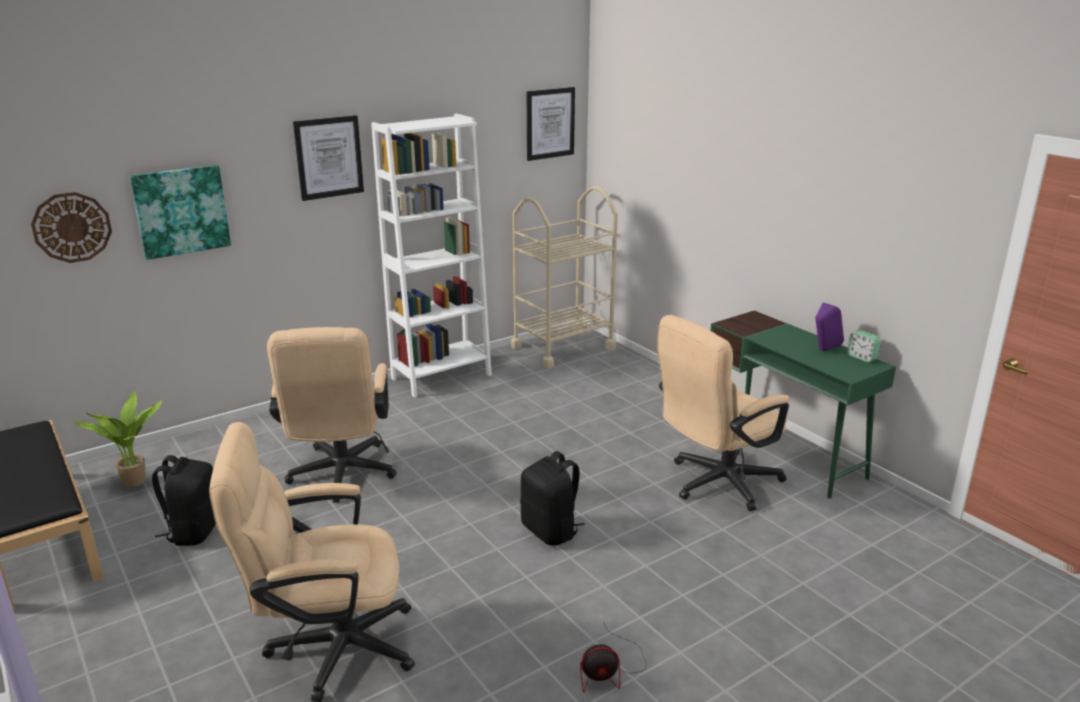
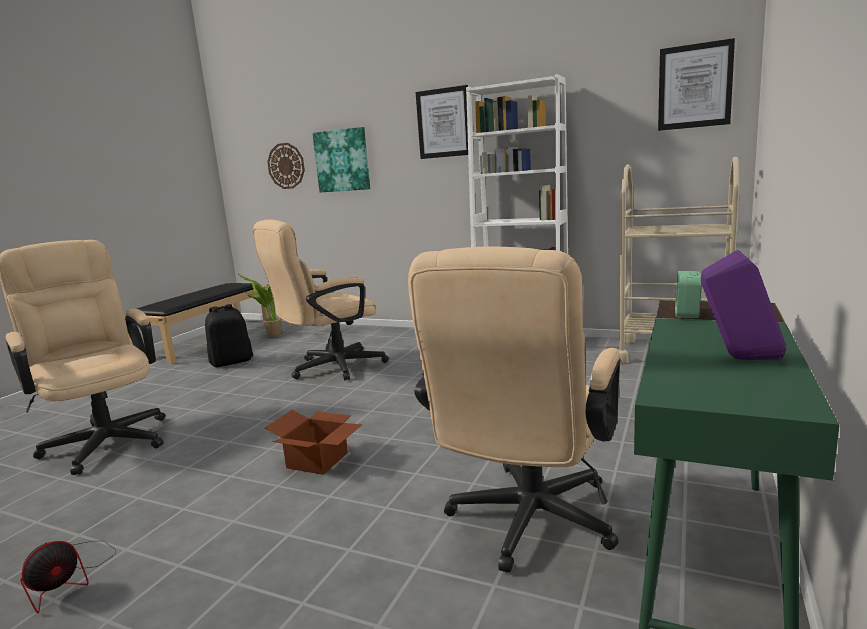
camera: 60 degrees right, 10 degrees down
black backpack [520,451,585,546] -> cardboard box [265,410,362,475]
fan [580,623,647,692] -> fan turned 105 degrees counterclockwise [20,541,116,613]
beige office chair [657,315,789,511] -> beige office chair turned 90 degrees counterclockwise [408,247,620,573]
alarm clock [847,330,881,362] -> alarm clock moved to [675,271,702,318]

